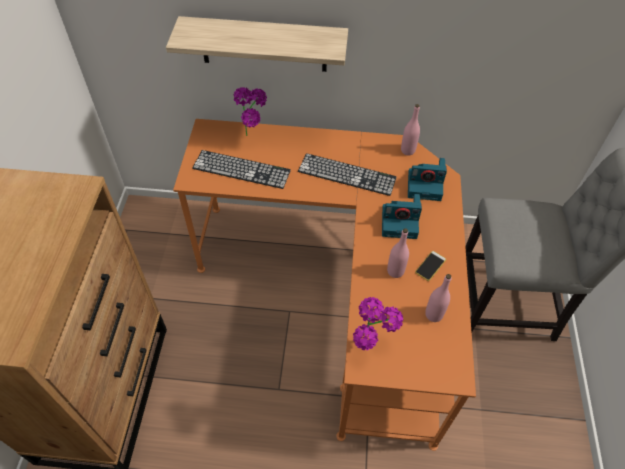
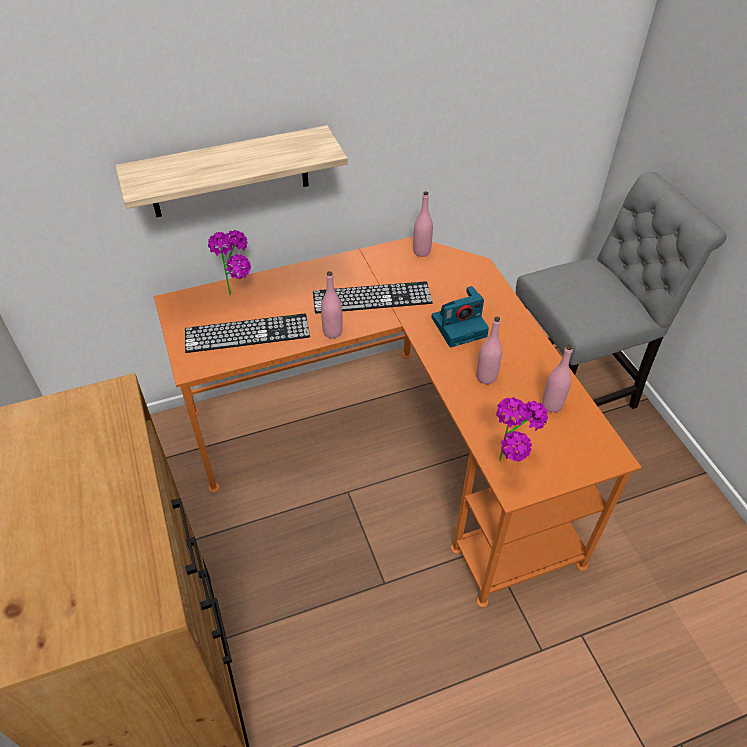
camera: 25 degrees left, 5 degrees down
camera [408,158,447,201] -> none
phone [415,251,446,281] -> none
none -> pink bottle [321,271,343,339]

